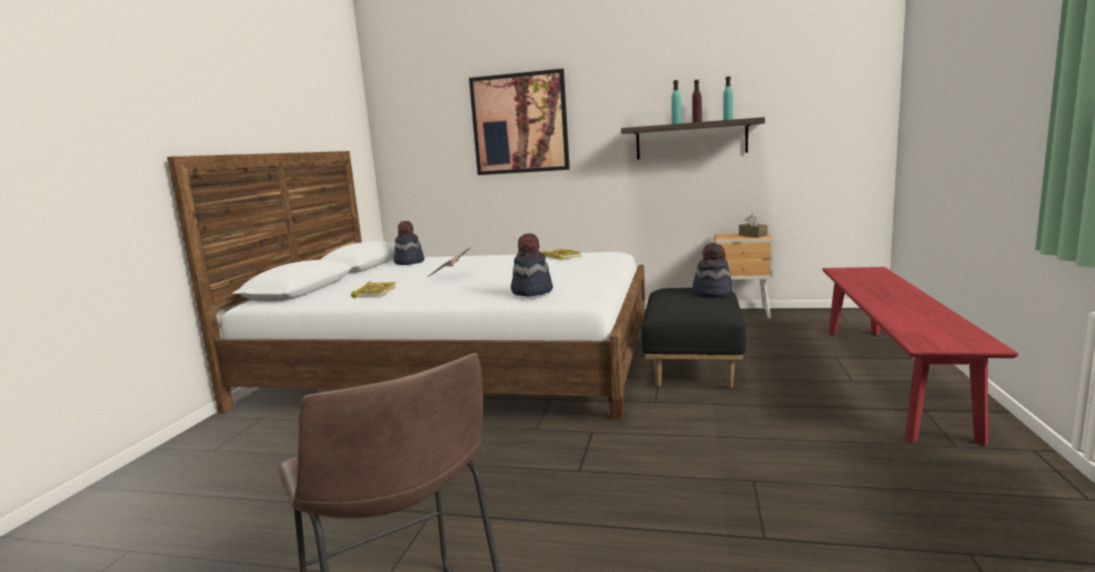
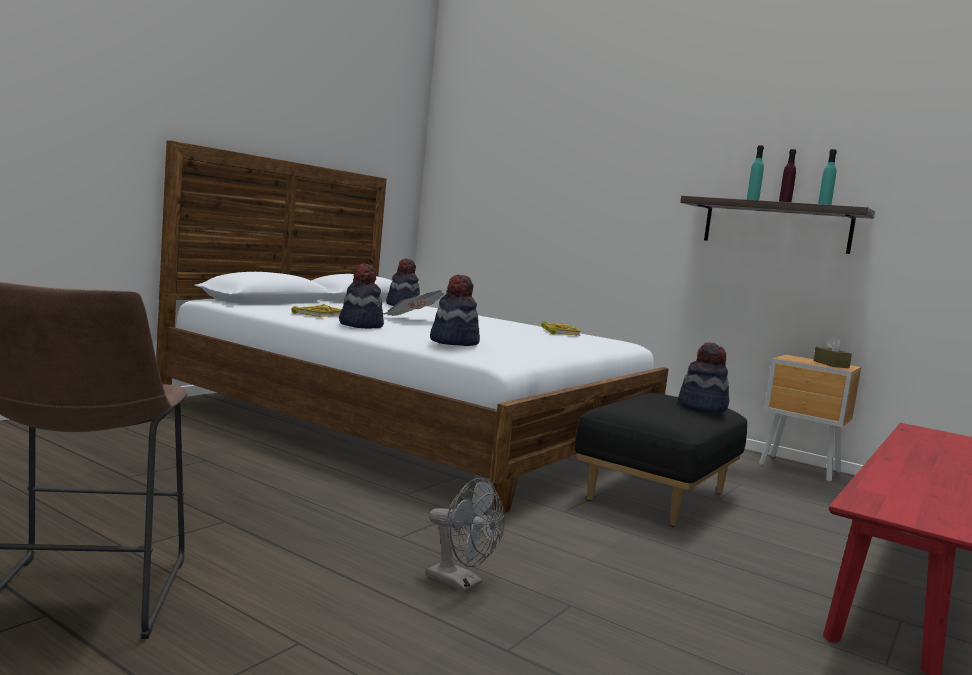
camera: 20 degrees right, 5 degrees down
picture [469,69,570,175] -> none
none -> hat [339,264,384,328]
none -> grey fan [426,478,505,592]

